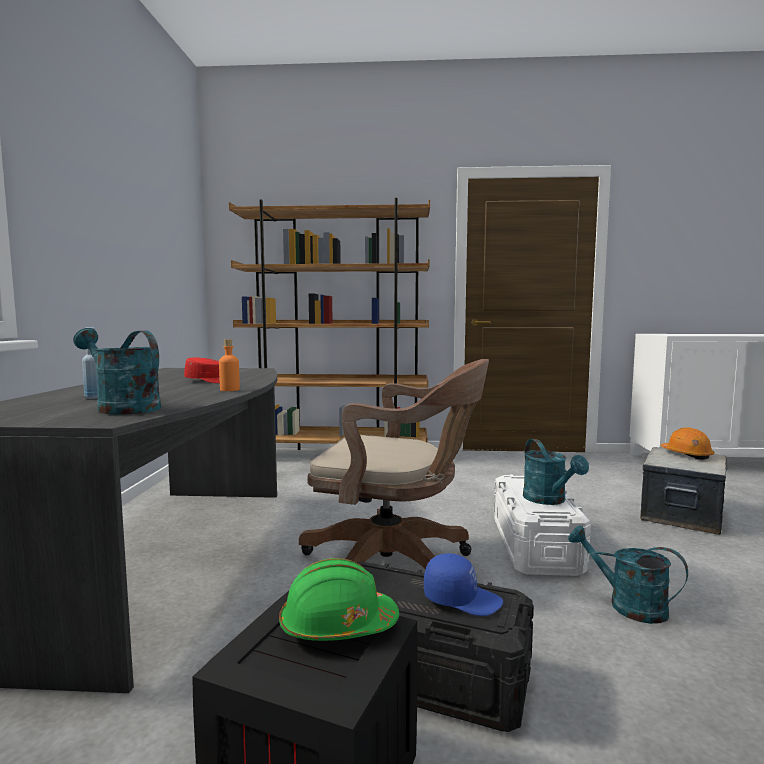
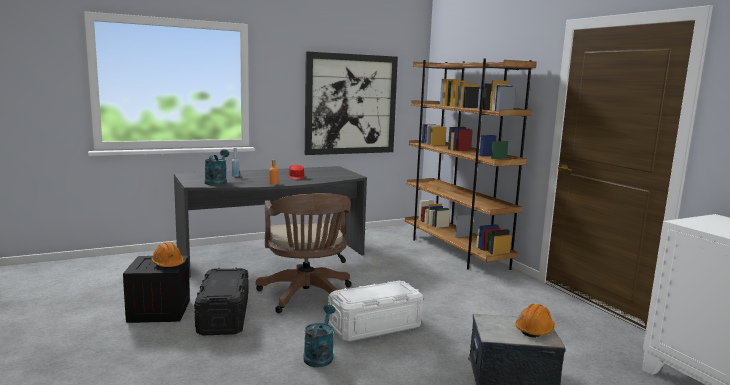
camera: 60 degrees right, 5 degrees up
green hard hat [279,558,399,641] -> orange hard hat [152,242,184,267]
blue cap [424,553,503,616] -> none
turquoise watering can [523,439,589,505] -> none
none -> picture [305,52,398,155]

